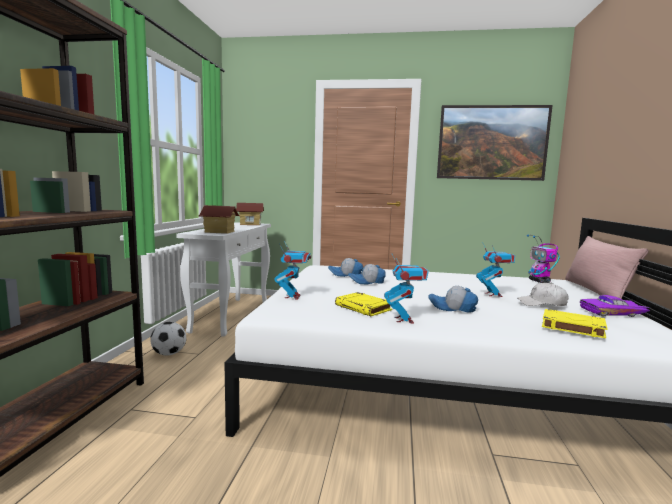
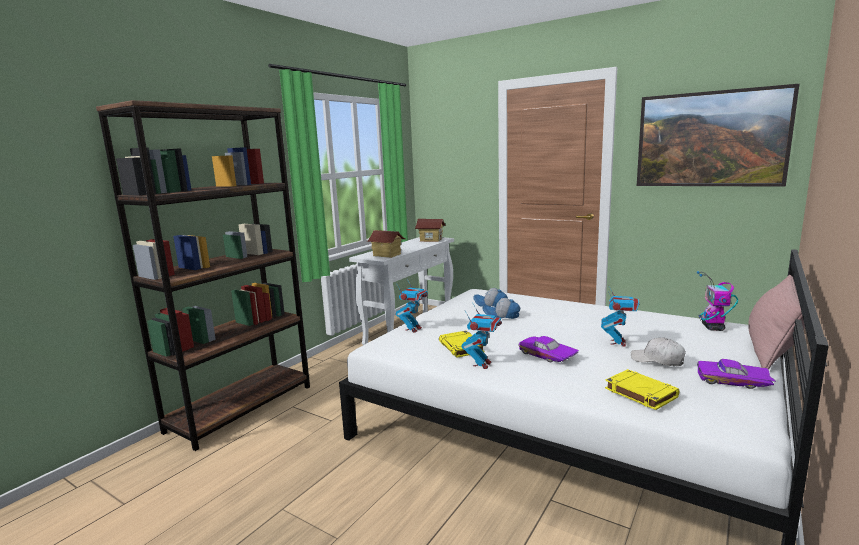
camera: 25 degrees right, 5 degrees up
football [150,322,186,356] -> none
cap [428,286,478,313] -> purple toy car [519,336,579,362]

